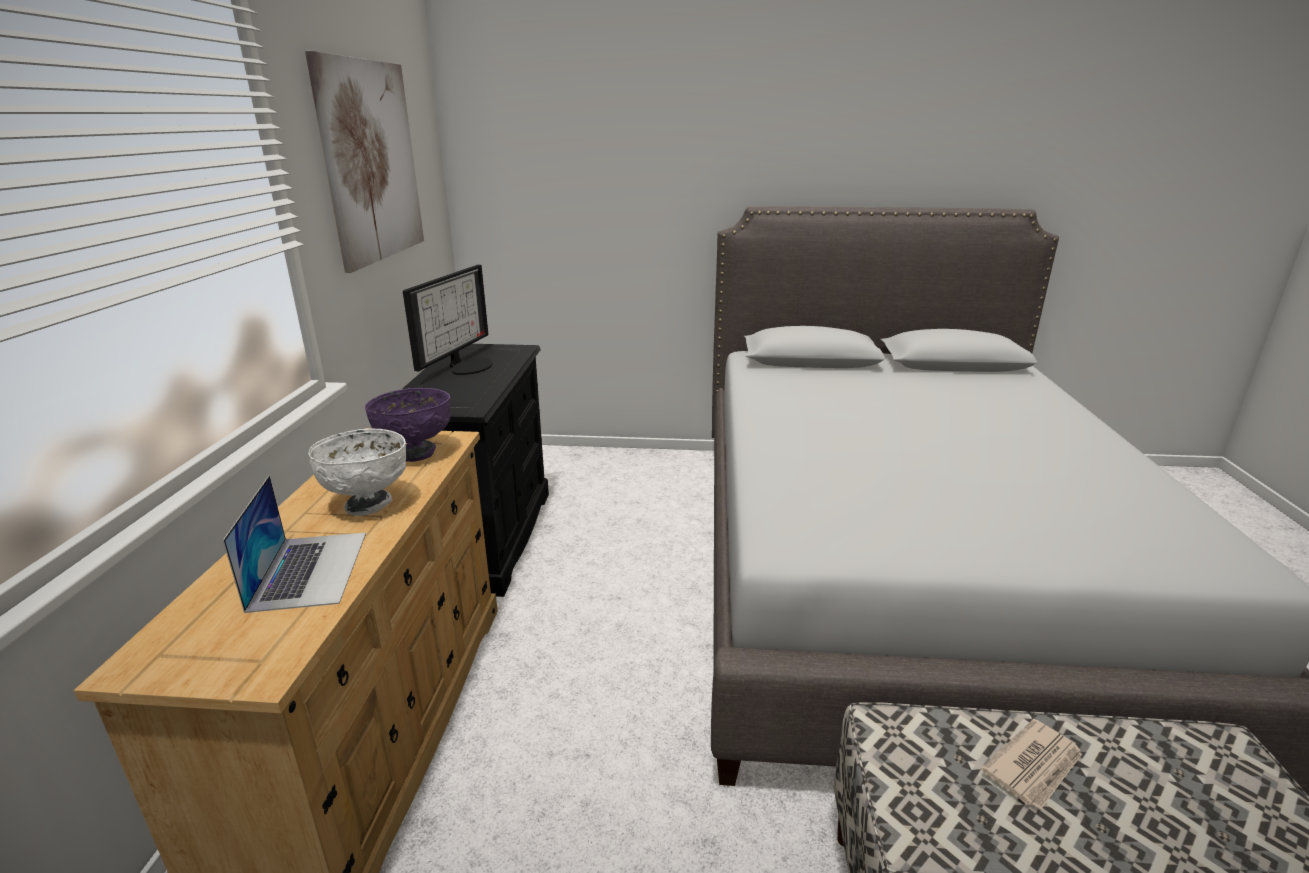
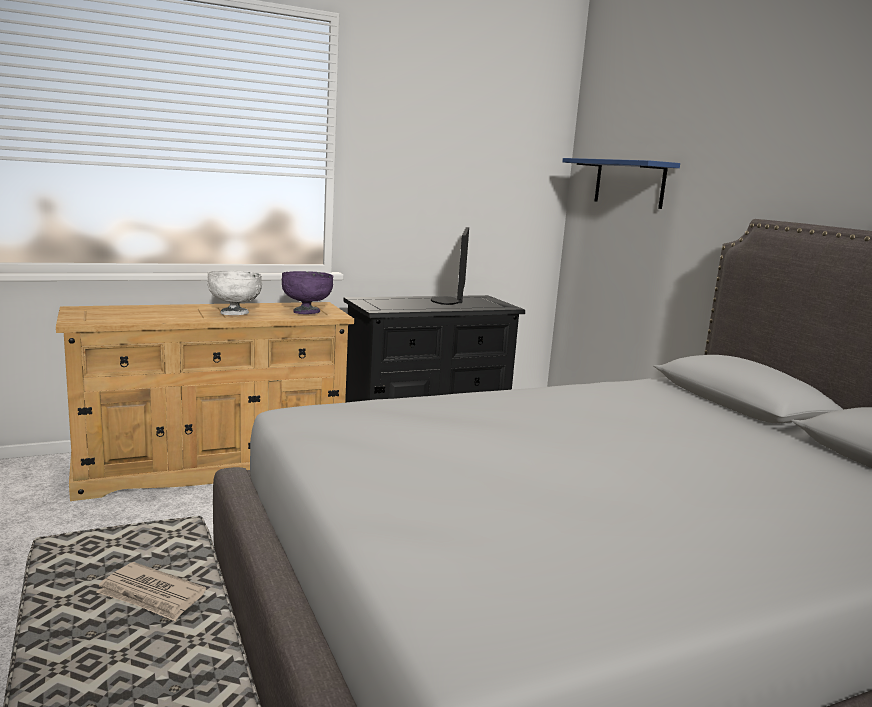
camera: 60 degrees right, 10 degrees down
laptop [223,475,366,613] -> none
picture [305,51,424,273] -> none
monitor [403,265,493,375] -> monitor turned 105 degrees clockwise [431,227,469,305]
none -> blue shelf [562,158,680,209]

